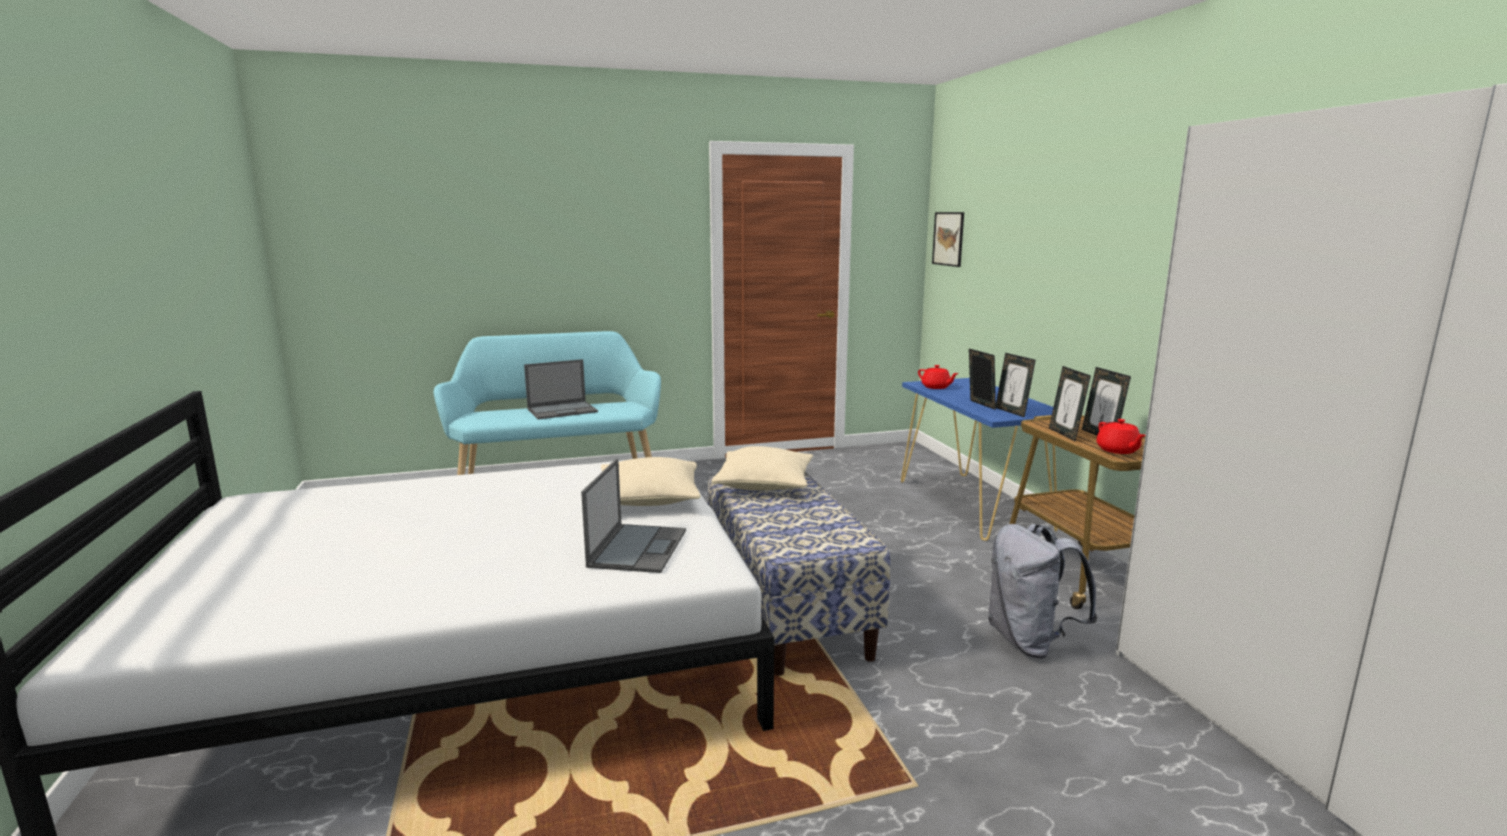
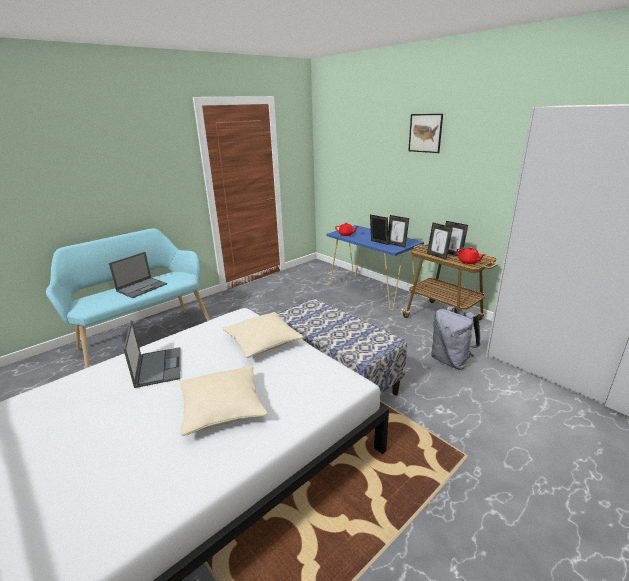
camera: 25 degrees left, 10 degrees up
laptop [581,459,686,573] -> laptop moved to [123,320,181,388]
beige pillow [711,446,813,491] -> beige pillow moved to [180,365,268,436]
picture [932,212,964,267] -> picture moved to [408,114,443,153]

